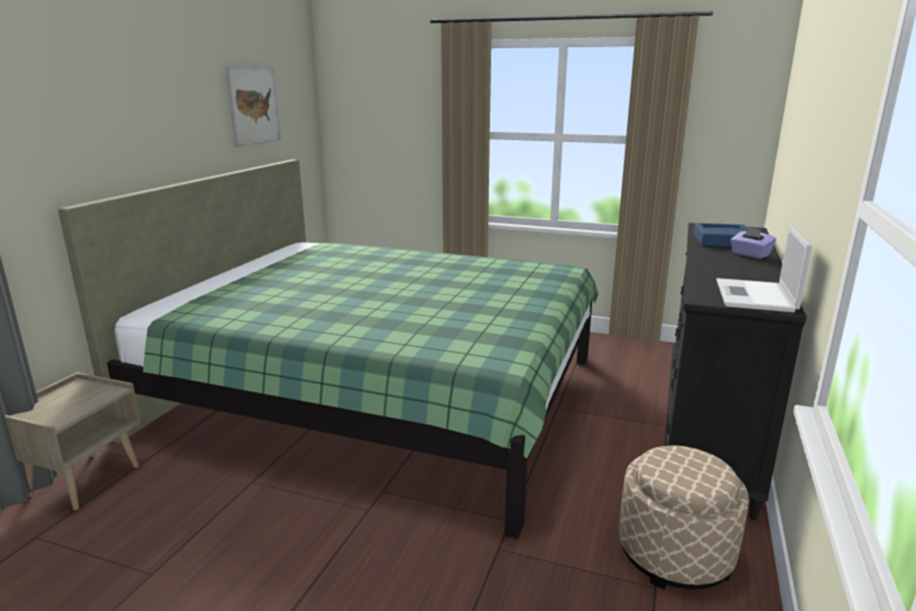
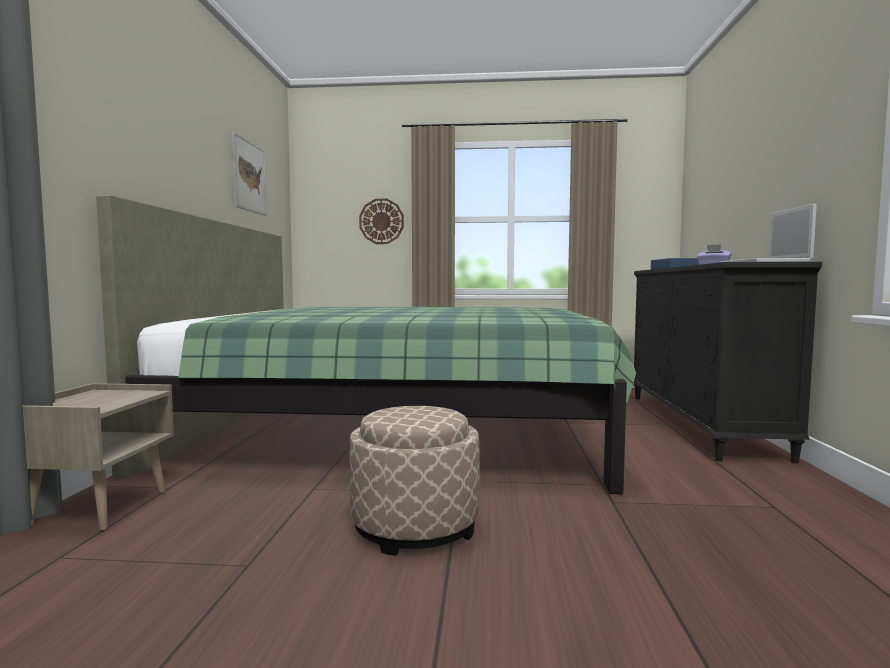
camera: 15 degrees left, 15 degrees down
beige ottoman [619,445,749,590] -> beige ottoman moved to [349,406,480,556]
none -> wall clock [359,199,404,244]

